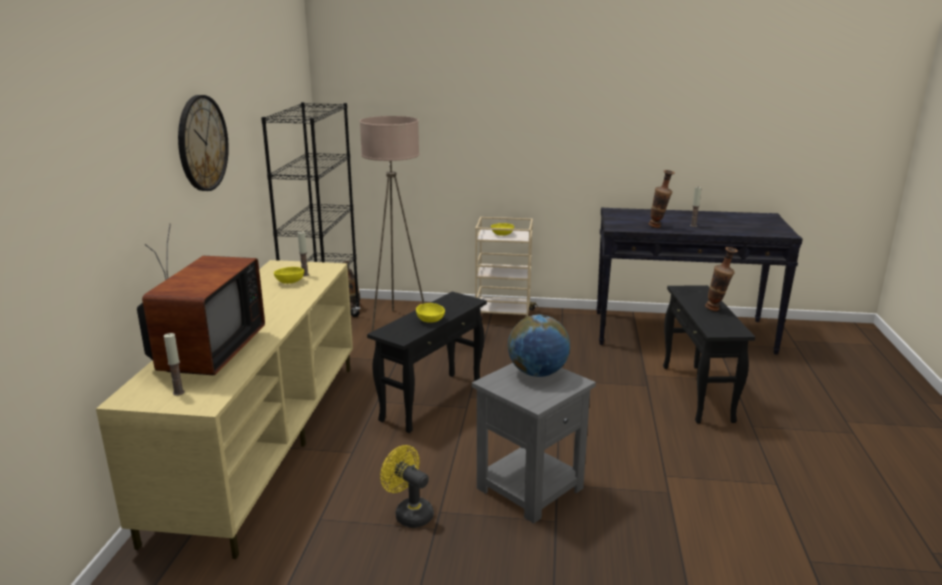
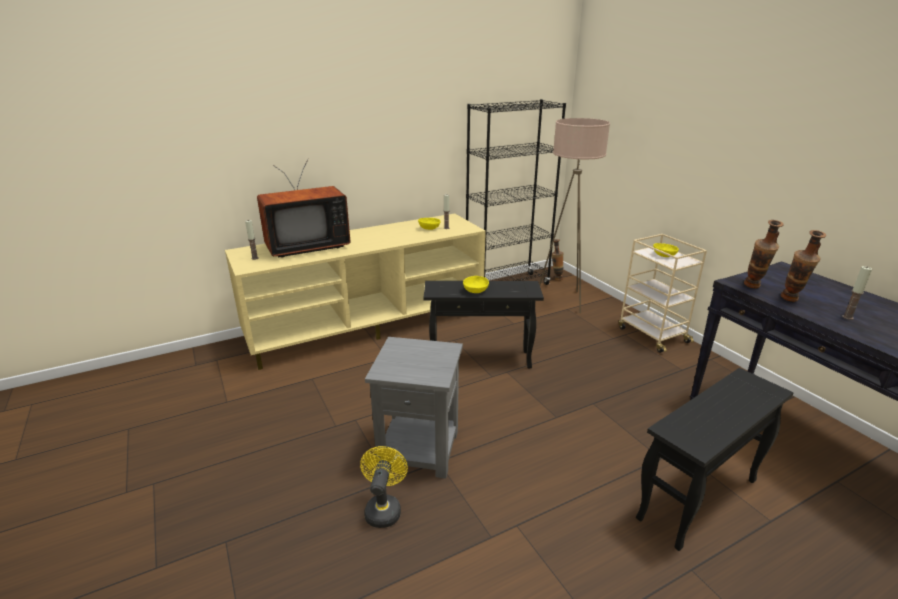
camera: 55 degrees right, 5 degrees up
wall clock [178,95,229,191] -> none
yellow fan [380,445,434,528] -> yellow fan moved to [360,446,408,528]
globe [508,315,570,377] -> none
vase [705,247,738,311] -> vase moved to [744,220,784,288]

